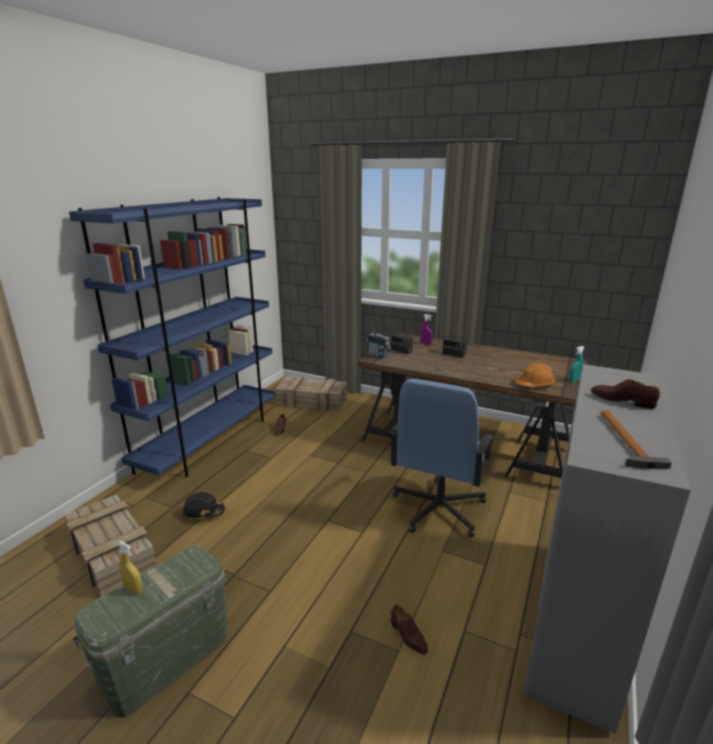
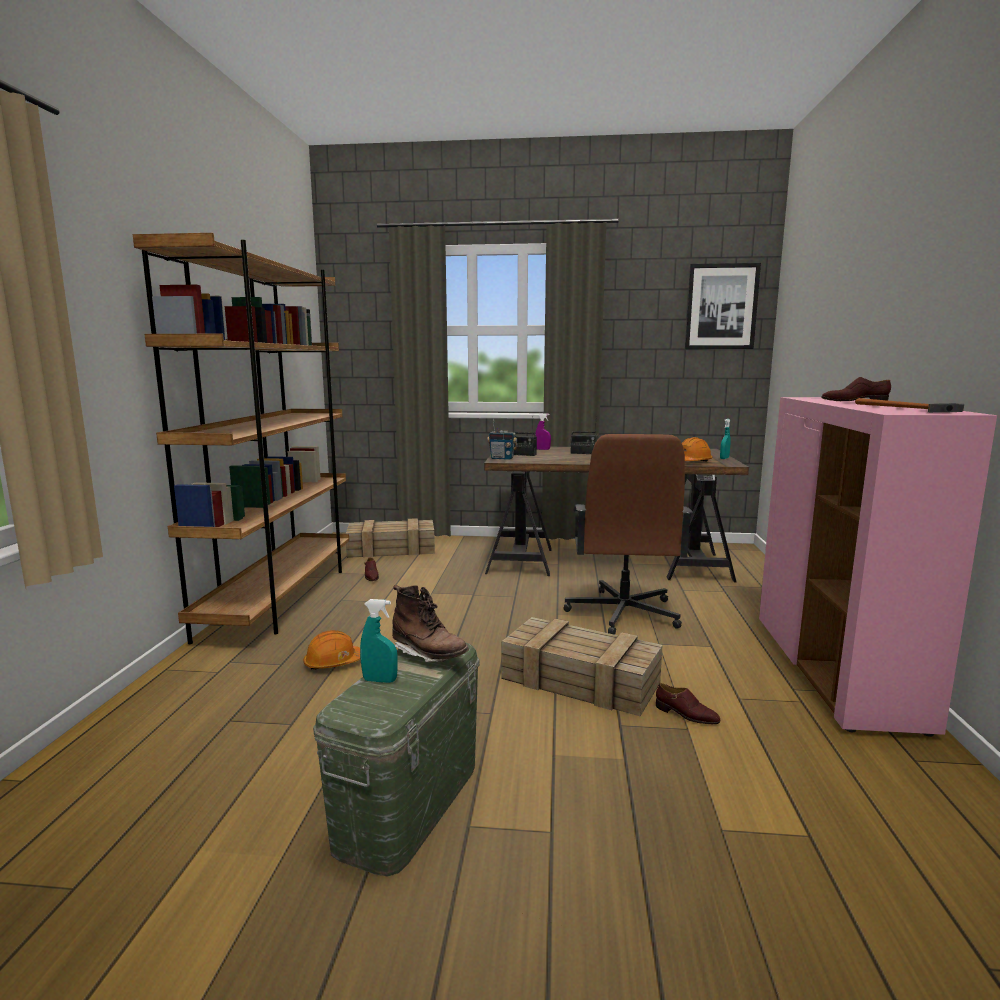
camera: 20 degrees left, 10 degrees down
crate [65,494,157,597] -> crate moved to [502,617,663,716]
blue bookcase [69,197,275,477] -> brown bookcase [133,233,349,644]
yellow spray bottle [117,541,143,594] -> turquoise spray bottle [360,599,398,683]
black hard hat [182,492,225,520] -> orange hard hat [303,630,360,670]
blue office chair [390,379,495,537] -> brown office chair [563,434,693,635]
grey cabinet [523,364,691,734] -> pink cabinet [759,397,997,737]
none -> brown boot [392,585,469,662]
none -> picture [685,263,761,349]

